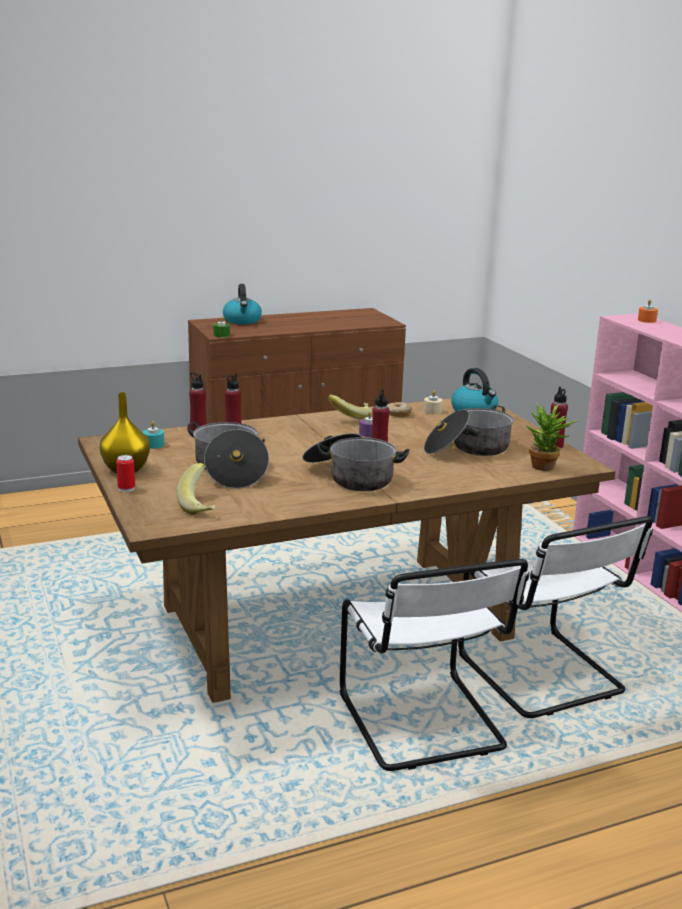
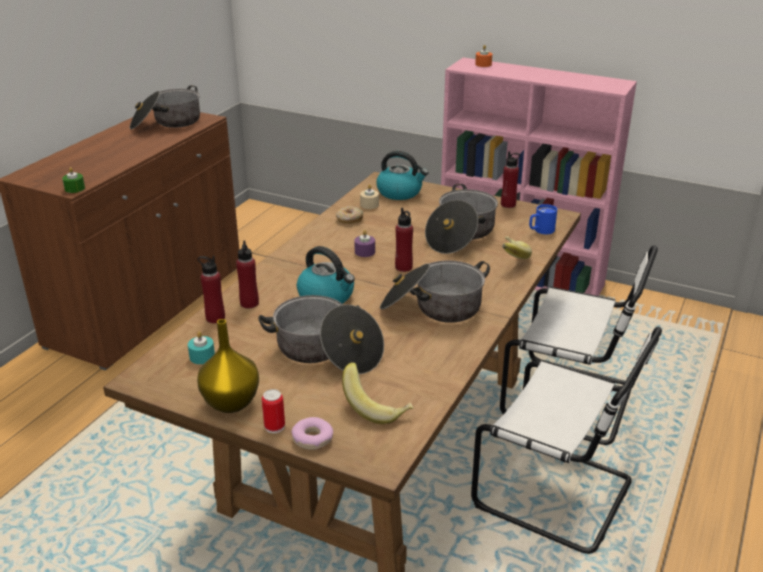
camera: 40 degrees left, 10 degrees up
kettle [223,284,262,324] -> kettle moved to [297,246,355,304]
banana [328,395,372,420] -> banana moved to [502,236,532,259]
potted plant [526,403,579,471] -> blue mug [529,204,557,234]
none -> cooking pot [130,85,200,130]
none -> donut [291,417,333,450]

